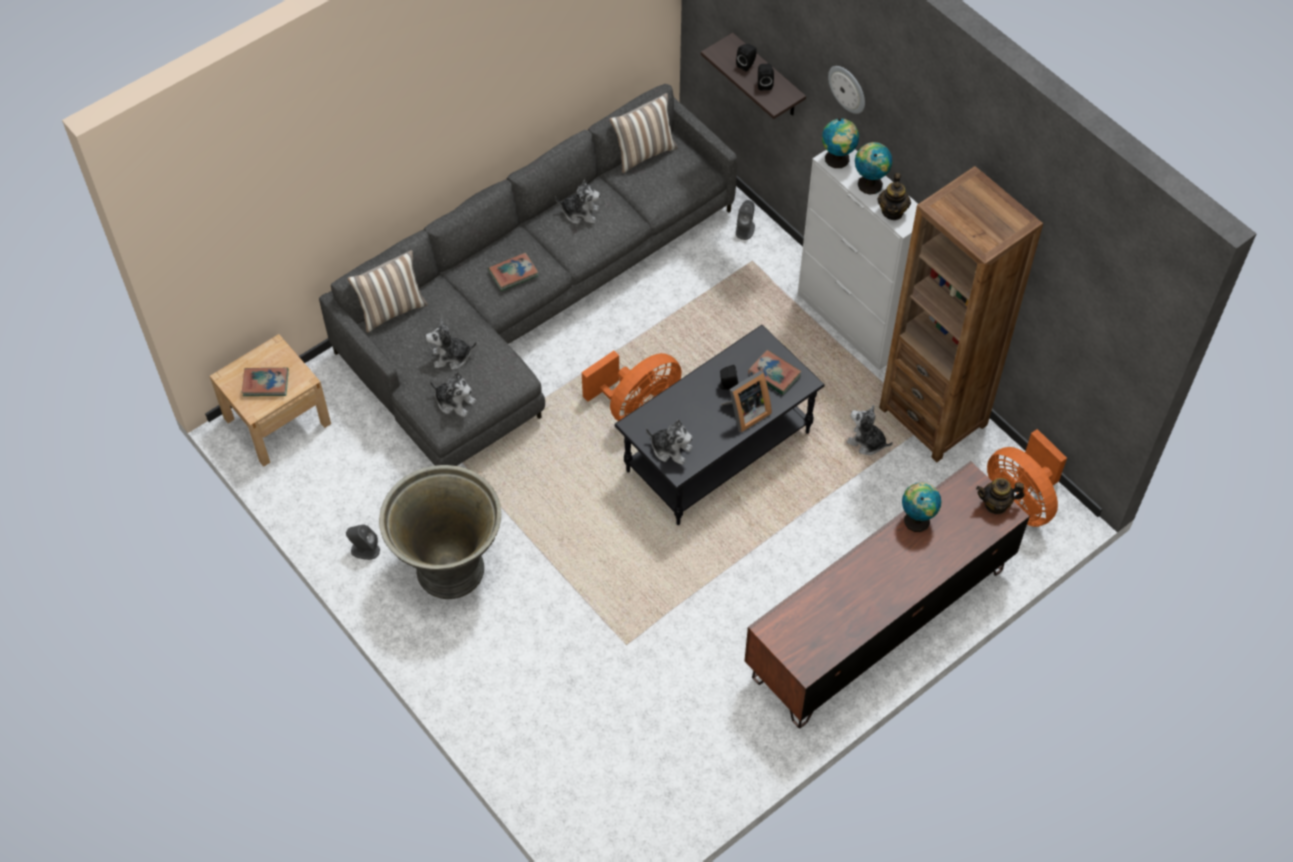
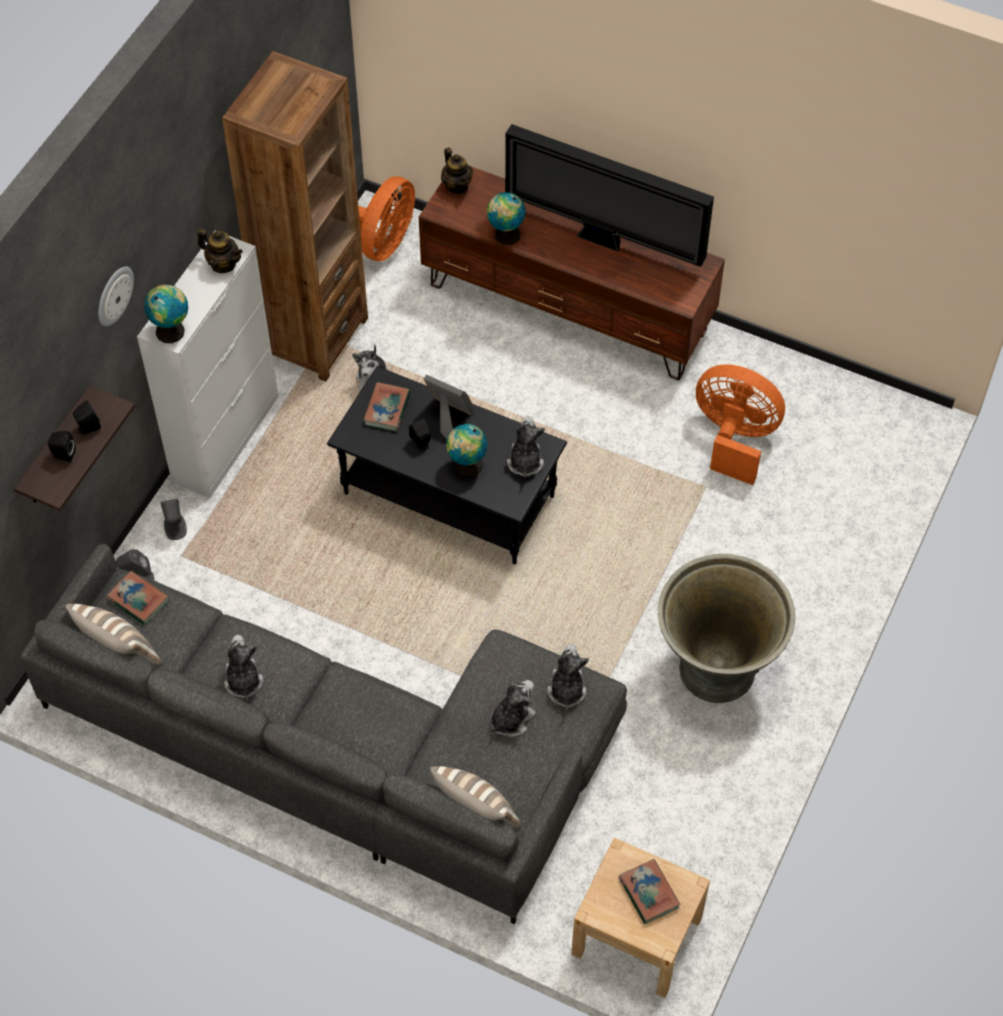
camera: 115 degrees left, 0 degrees up
grey speaker [346,525,380,560] -> grey speaker moved to [160,499,187,540]
plush toy [425,319,477,370] -> plush toy turned 105 degrees counterclockwise [490,680,536,737]
book [488,252,539,291] -> book moved to [107,571,169,625]
orange fan [582,351,682,421] -> orange fan moved to [696,364,785,485]
globe [855,142,892,195] -> globe moved to [446,424,487,477]
teapot [877,173,911,220] -> teapot turned 45 degrees clockwise [197,229,243,273]
none -> television [505,124,714,267]

